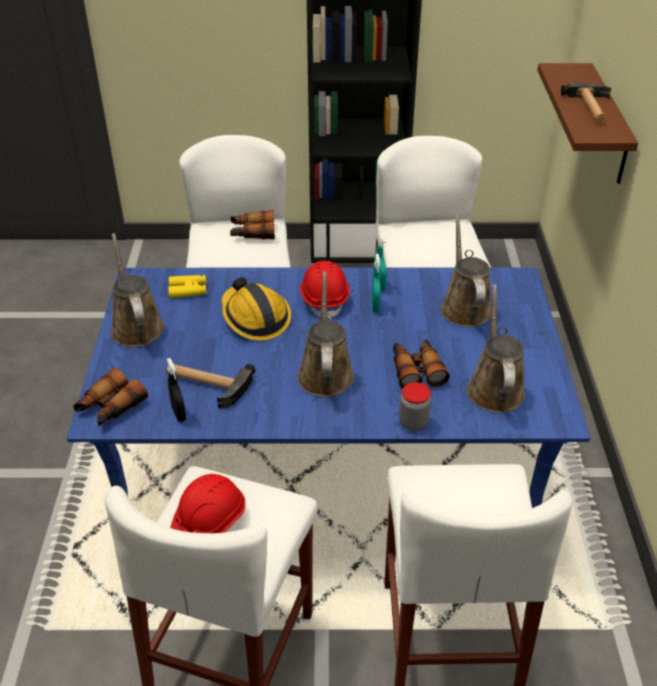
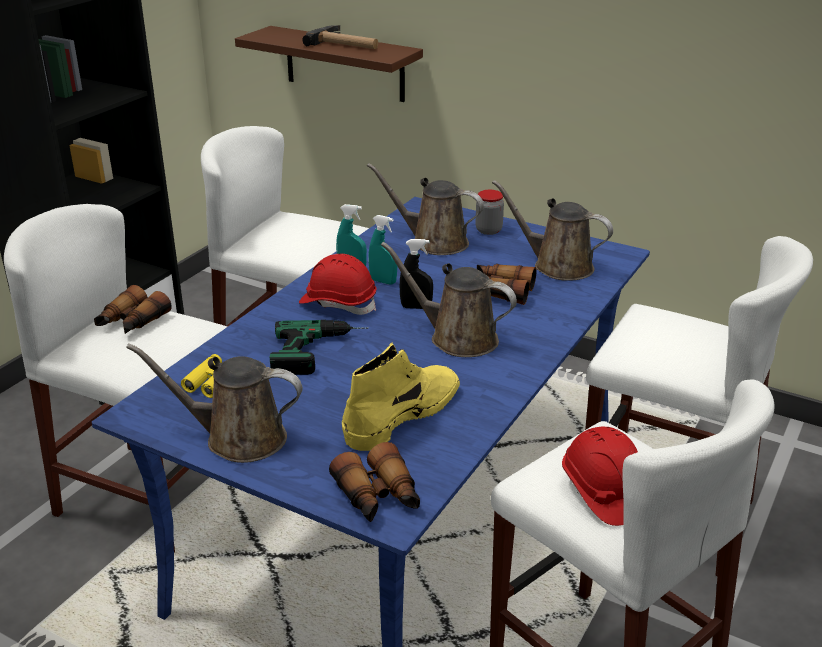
camera: 60 degrees left, 10 degrees down
black spray bottle [167,358,186,422] -> black spray bottle moved to [400,239,433,309]
hammer [167,364,256,408] -> yellow boot [342,343,460,451]
hard hat [222,277,291,341] -> power drill [270,320,368,375]
jar [399,382,431,431] -> jar moved to [475,190,504,235]

